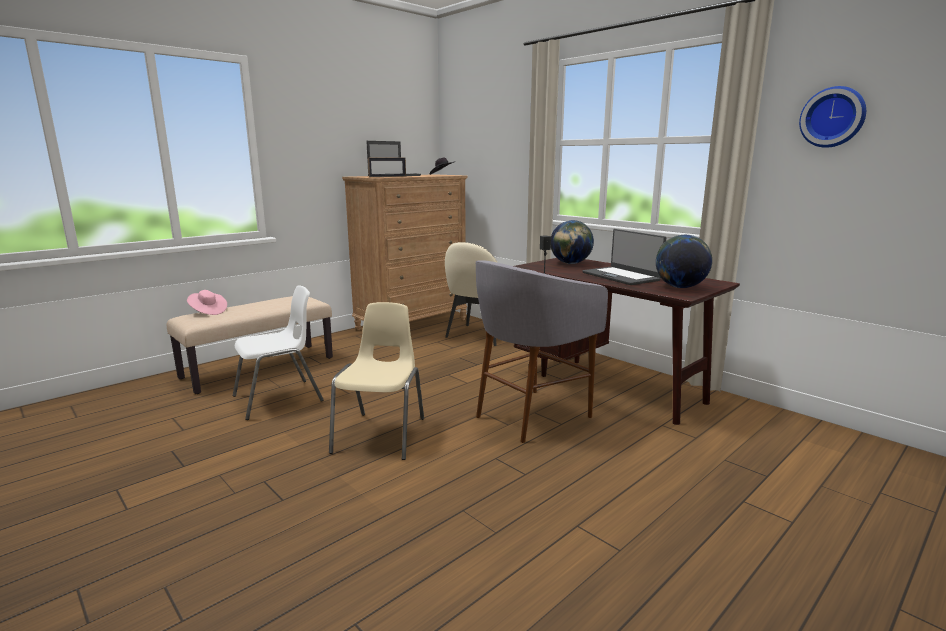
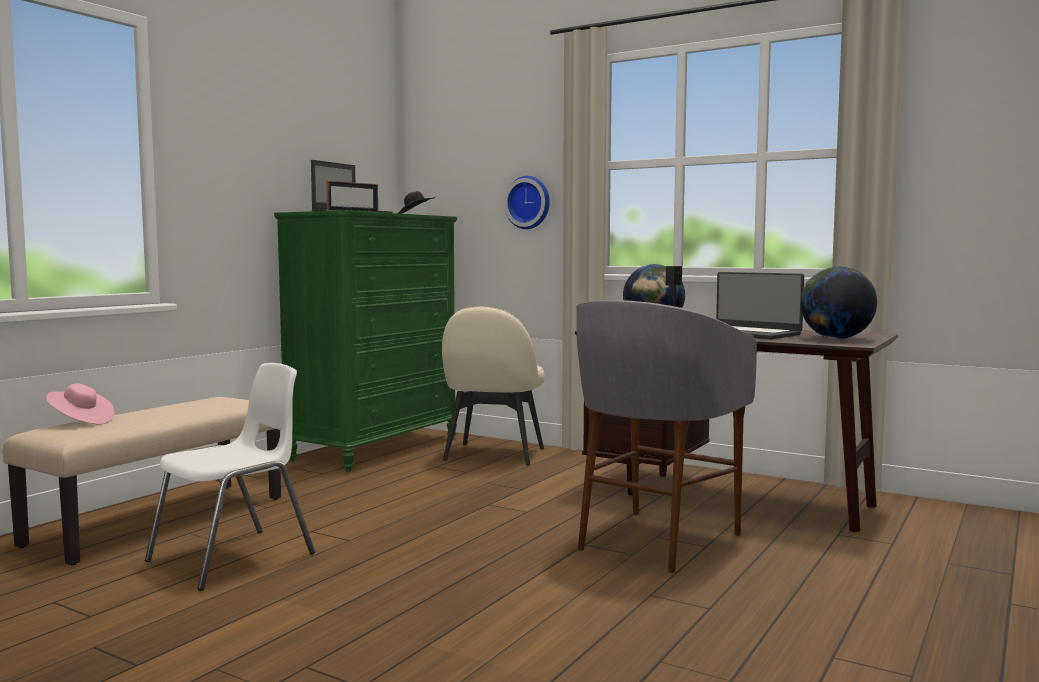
camera: 15 degrees left, 10 degrees down
beige chair [329,302,424,460] -> none
brown dresser [342,174,468,330] -> green dresser [274,210,457,472]
wall clock [799,86,866,148] -> wall clock moved to [504,176,550,229]

